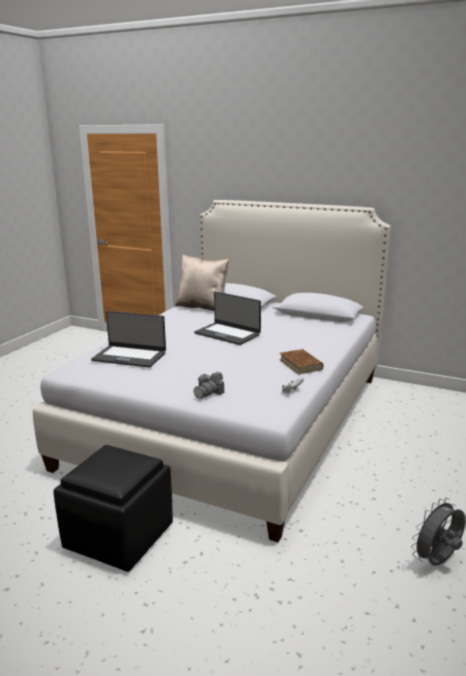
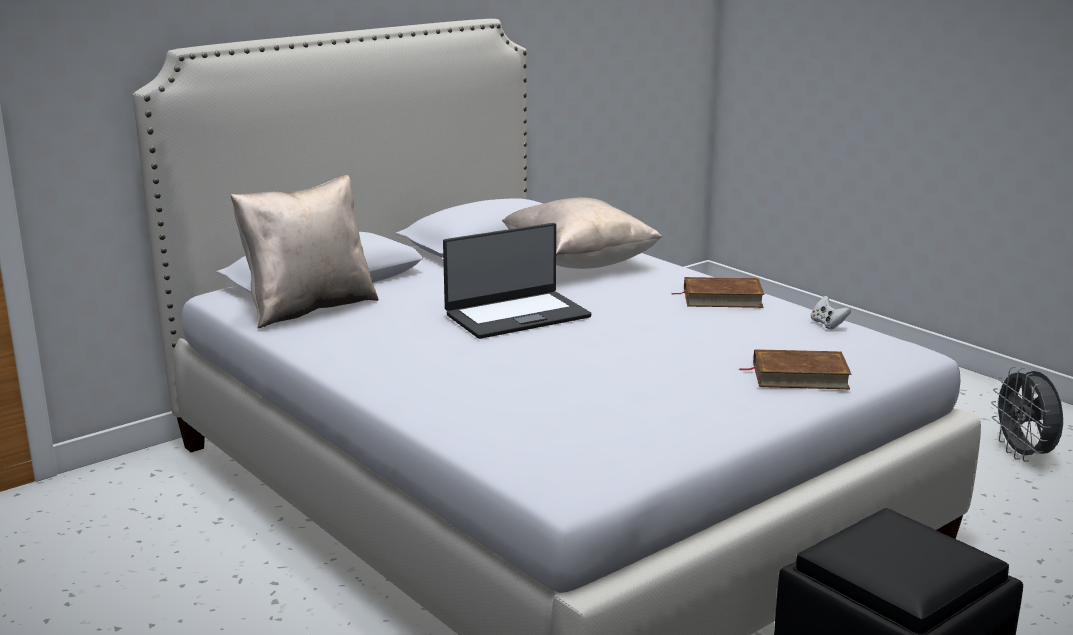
camera: 65 degrees left, 0 degrees up
laptop [91,311,166,368] -> none
camera [194,372,224,399] -> brown book [739,349,852,389]
none -> beige pillow [502,197,662,269]

